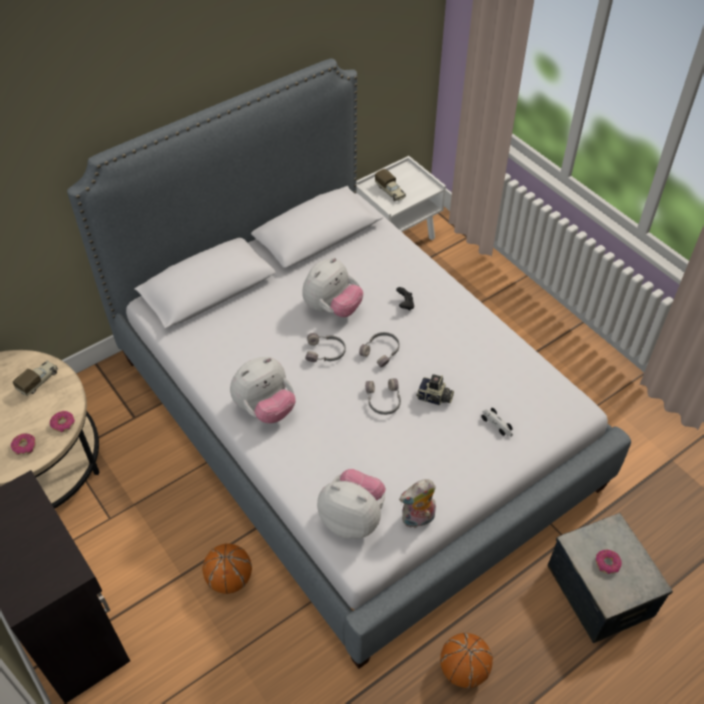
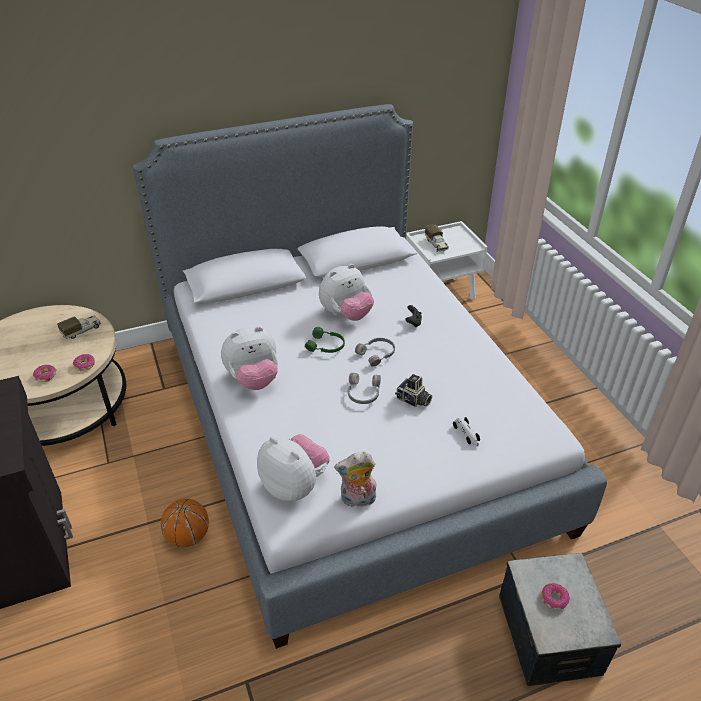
camera: 15 degrees right, 10 degrees down
grey headphones [305,333,346,362] -> green headphones [305,327,345,353]
basketball [440,633,493,688] -> none

